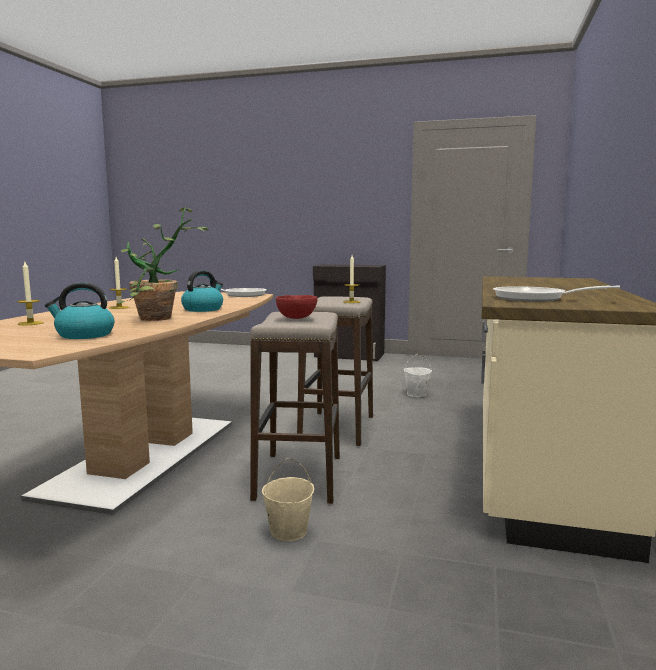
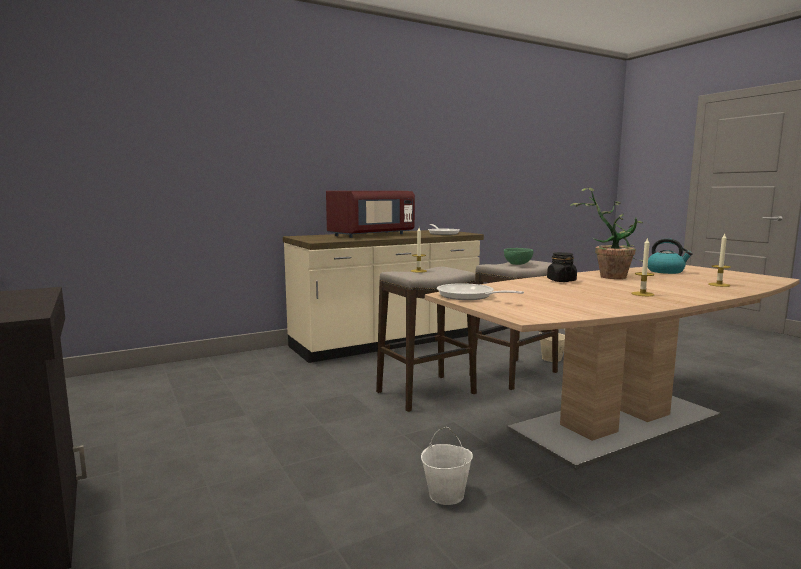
camera: 135 degrees left, 0 degrees up
kettle [181,270,223,312] -> black jar [547,252,577,282]
red bowl [276,295,318,319] -> green bowl [504,248,533,265]
white bucket [404,354,432,397] -> white bucket moved to [421,427,473,505]
none -> red microwave [326,191,415,238]

